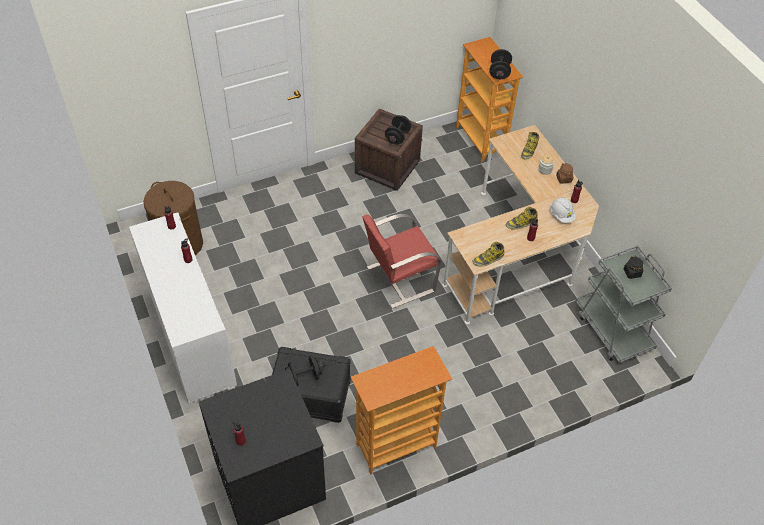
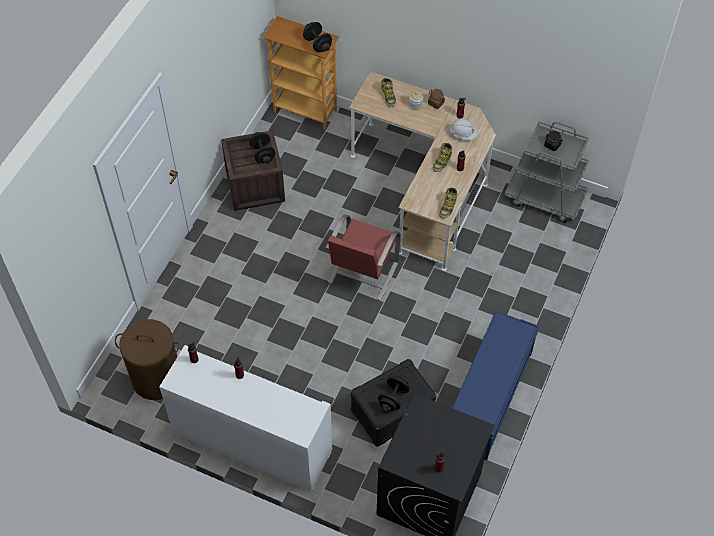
camera: 40 degrees left, 5 degrees up
bookcase [351,346,452,475] -> blue bench [452,312,539,460]

